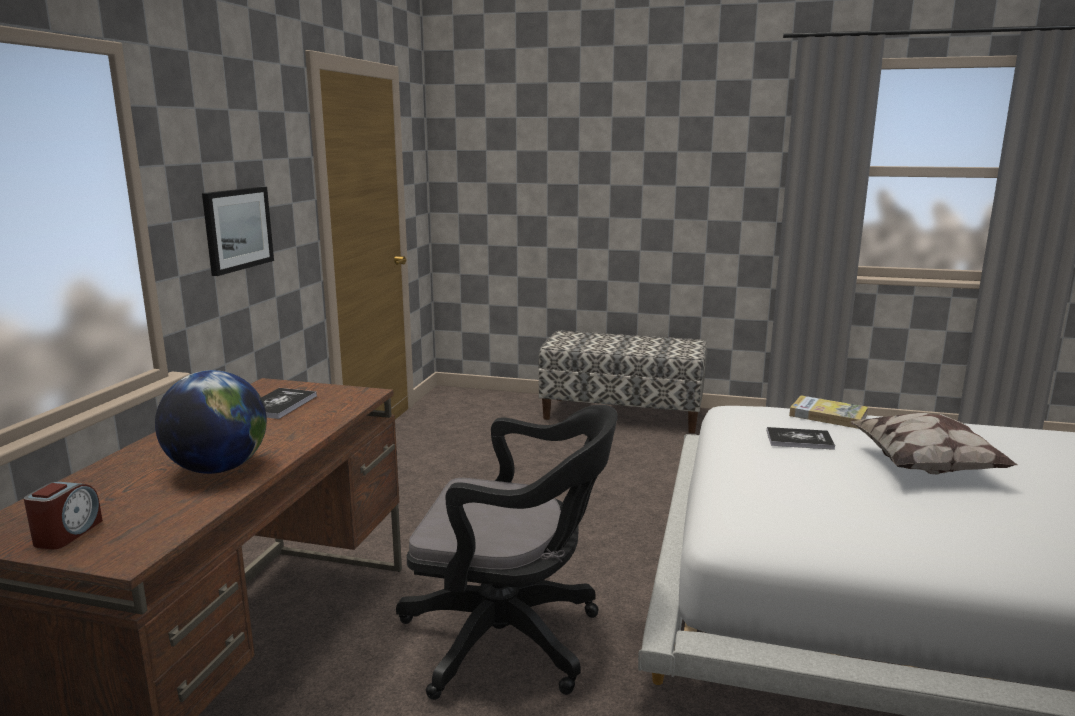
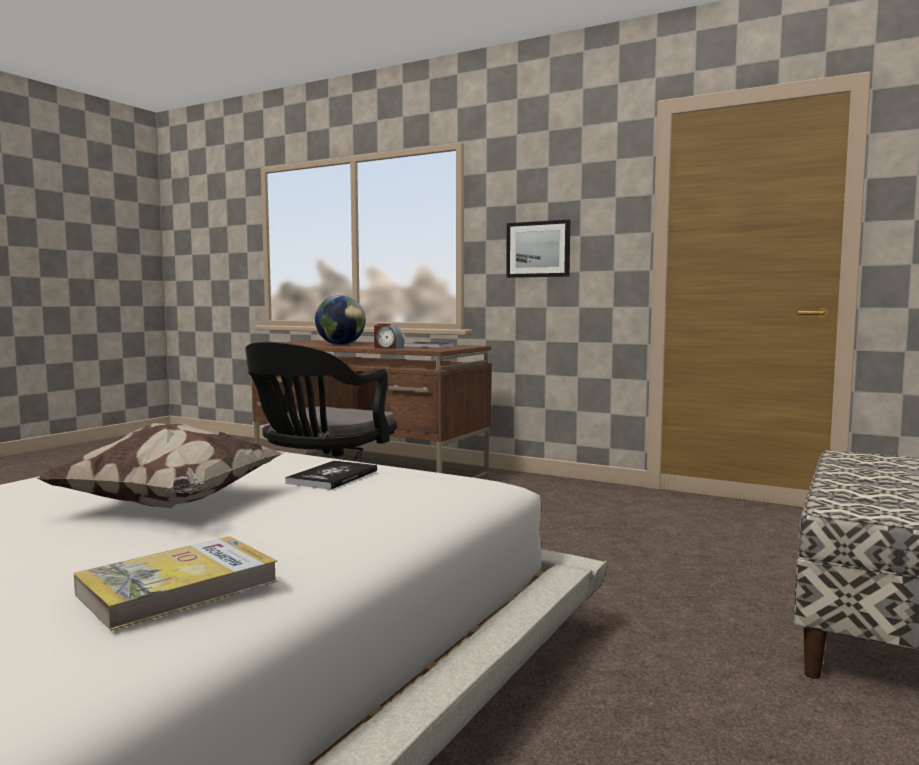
camera: 105 degrees right, 10 degrees down
alarm clock [24,482,103,549] -> alarm clock moved to [374,324,403,349]
book [789,395,868,429] -> book moved to [74,536,278,631]

